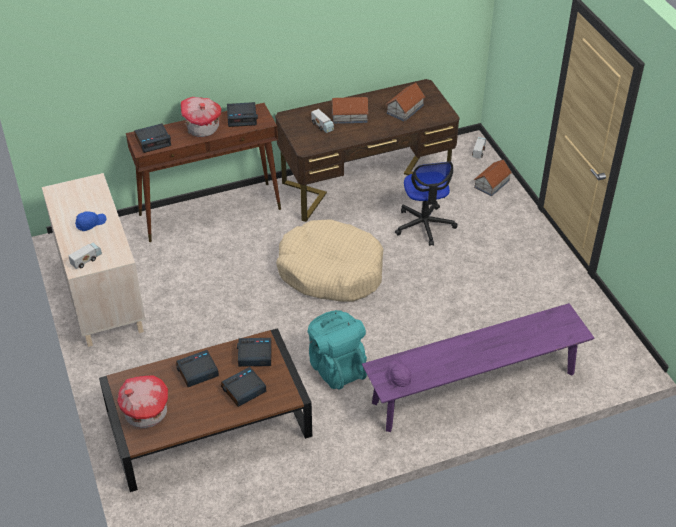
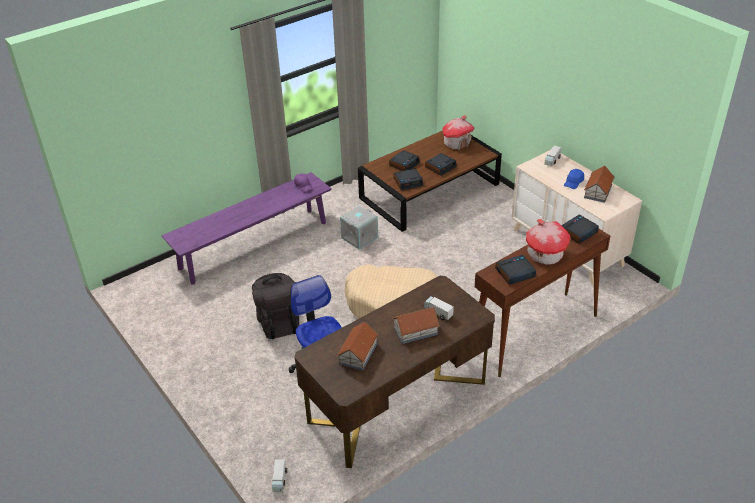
camera: 165 degrees right, 5 degrees down
turquoise backpack [307,310,367,390] -> grey storage box [340,206,378,250]
toy house [474,159,512,196] -> toy house moved to [584,166,614,203]
none -> black backpack [252,273,299,339]

